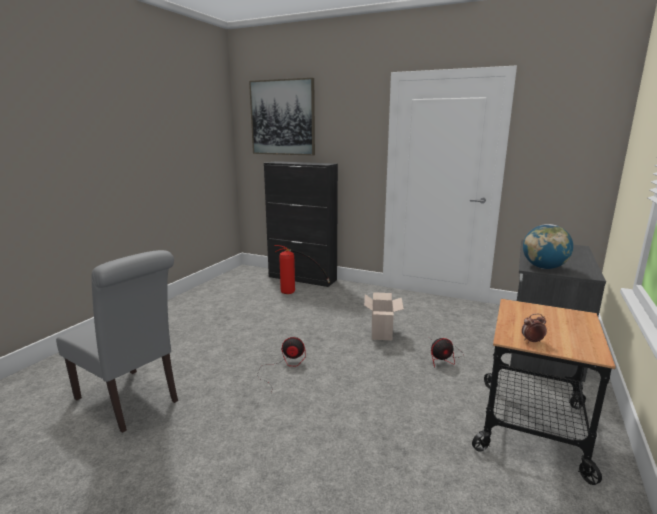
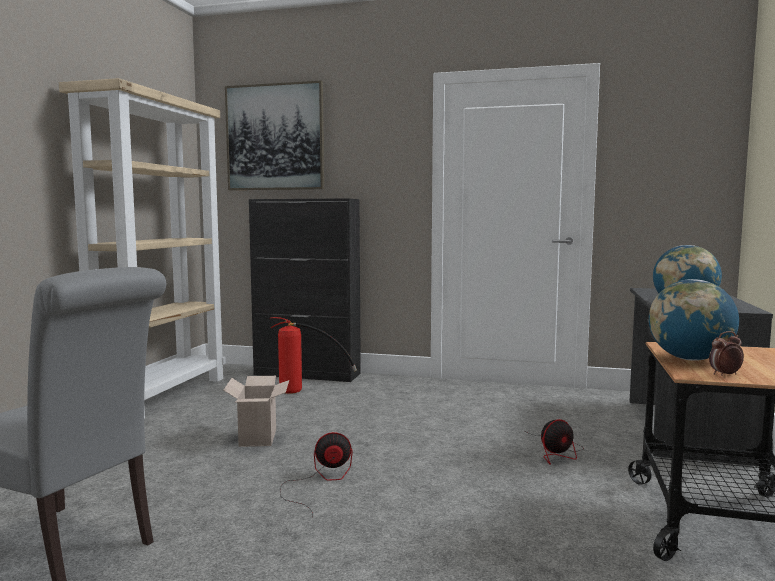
camera: 10 degrees left, 10 degrees down
cardboard box [364,292,404,341] -> cardboard box moved to [223,376,289,447]
none -> beige bookcase [59,78,226,419]
none -> globe [649,279,739,361]

